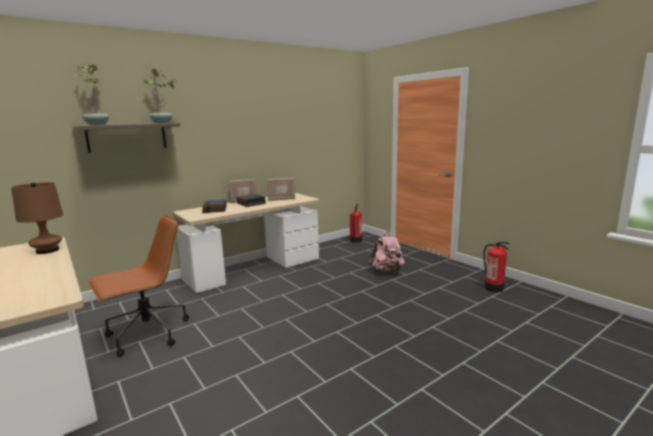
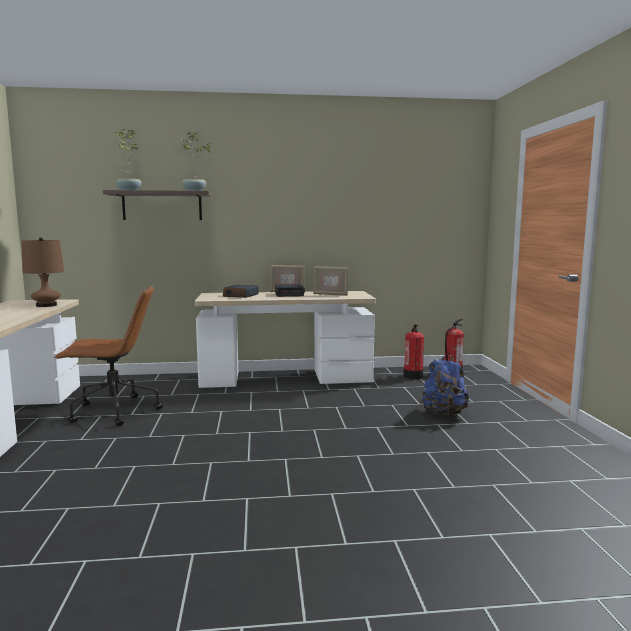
camera: 30 degrees right, 5 degrees down
pink backpack [369,231,405,273] -> blue backpack [419,353,469,417]
fire extinguisher [483,242,510,293] -> fire extinguisher moved to [404,324,424,379]

